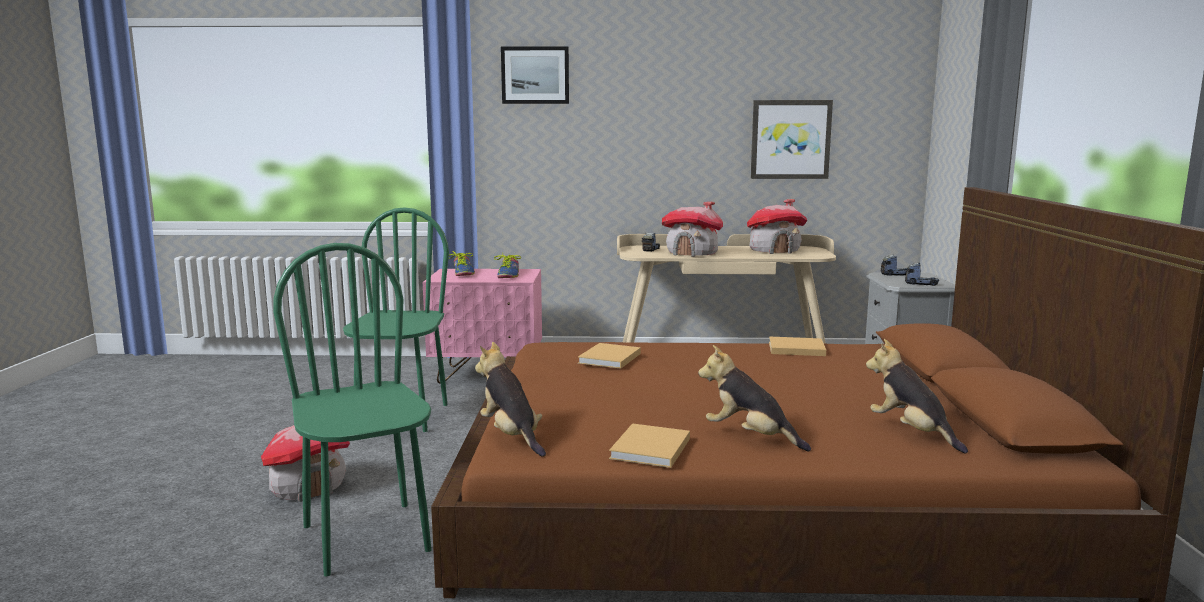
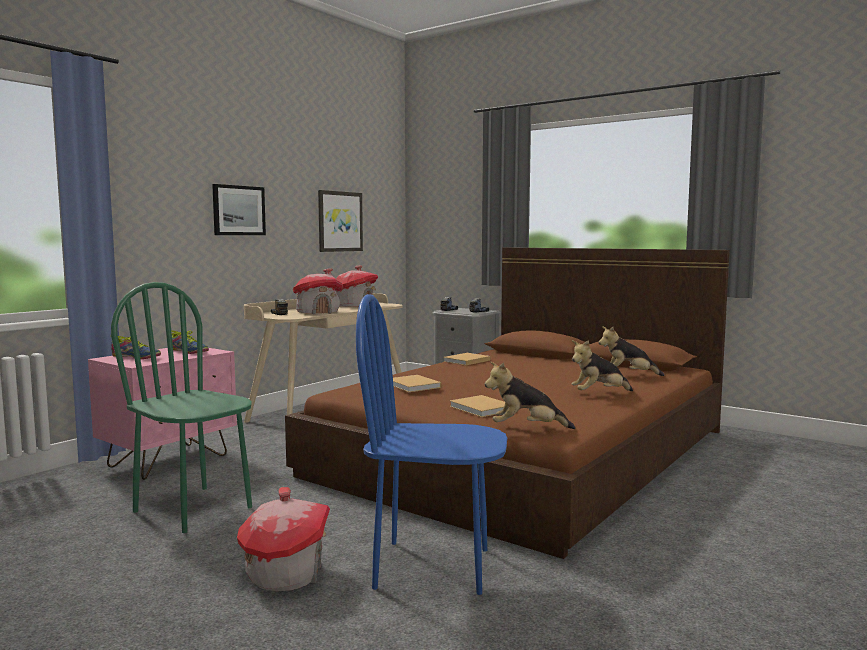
camera: 55 degrees left, 5 degrees down
green chair [273,243,431,576] -> blue chair [356,294,507,595]
picture [501,46,569,104] -> picture moved to [212,184,266,235]
beige book [609,423,690,468] -> beige book moved to [449,395,505,417]

